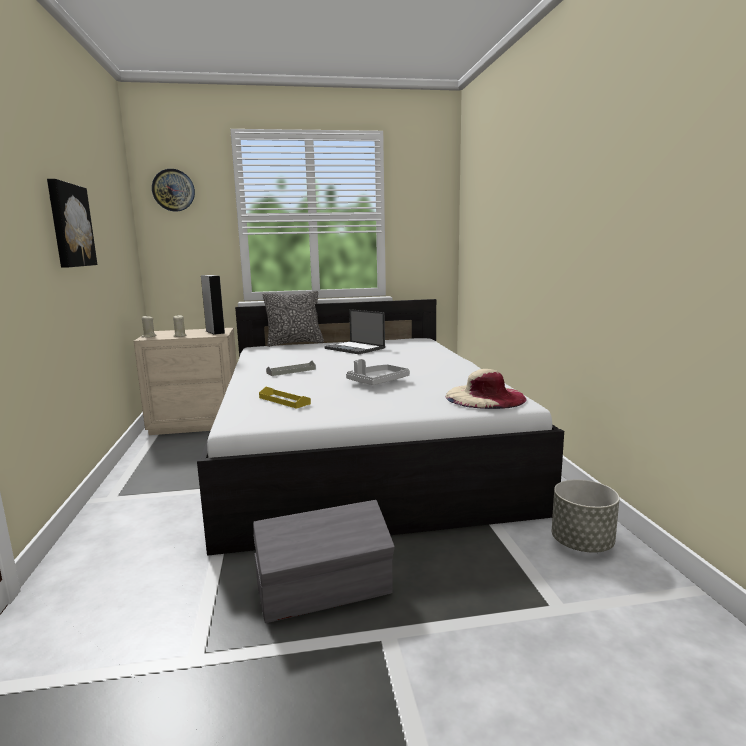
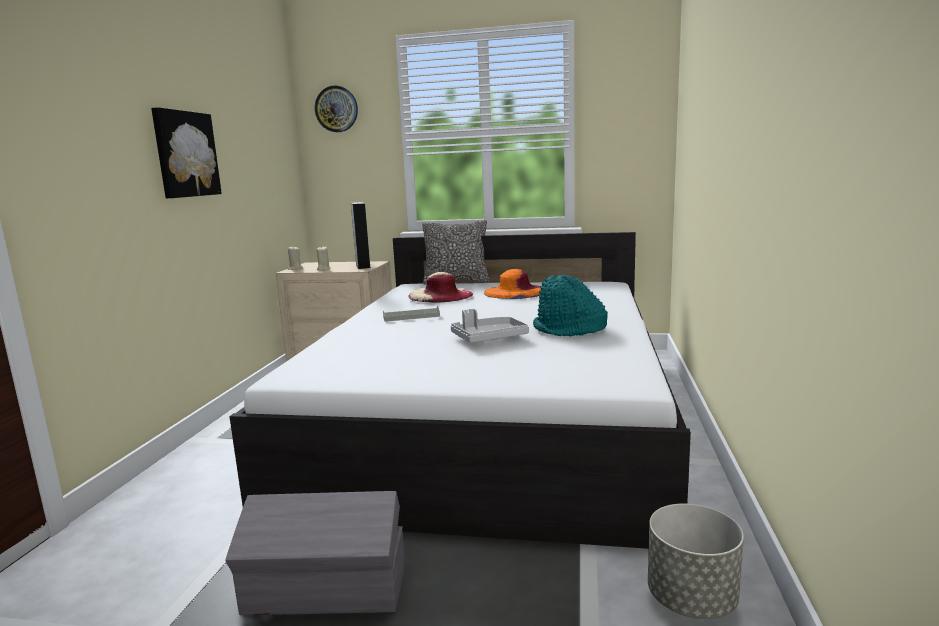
camera: 20 degrees right, 0 degrees up
yellow tray [259,387,311,409] -> none
laptop [324,309,385,354] -> orange hat [484,269,541,299]
beige hat [446,369,527,409] -> beige hat moved to [408,272,473,302]
none -> turquoise hat [533,275,608,336]

